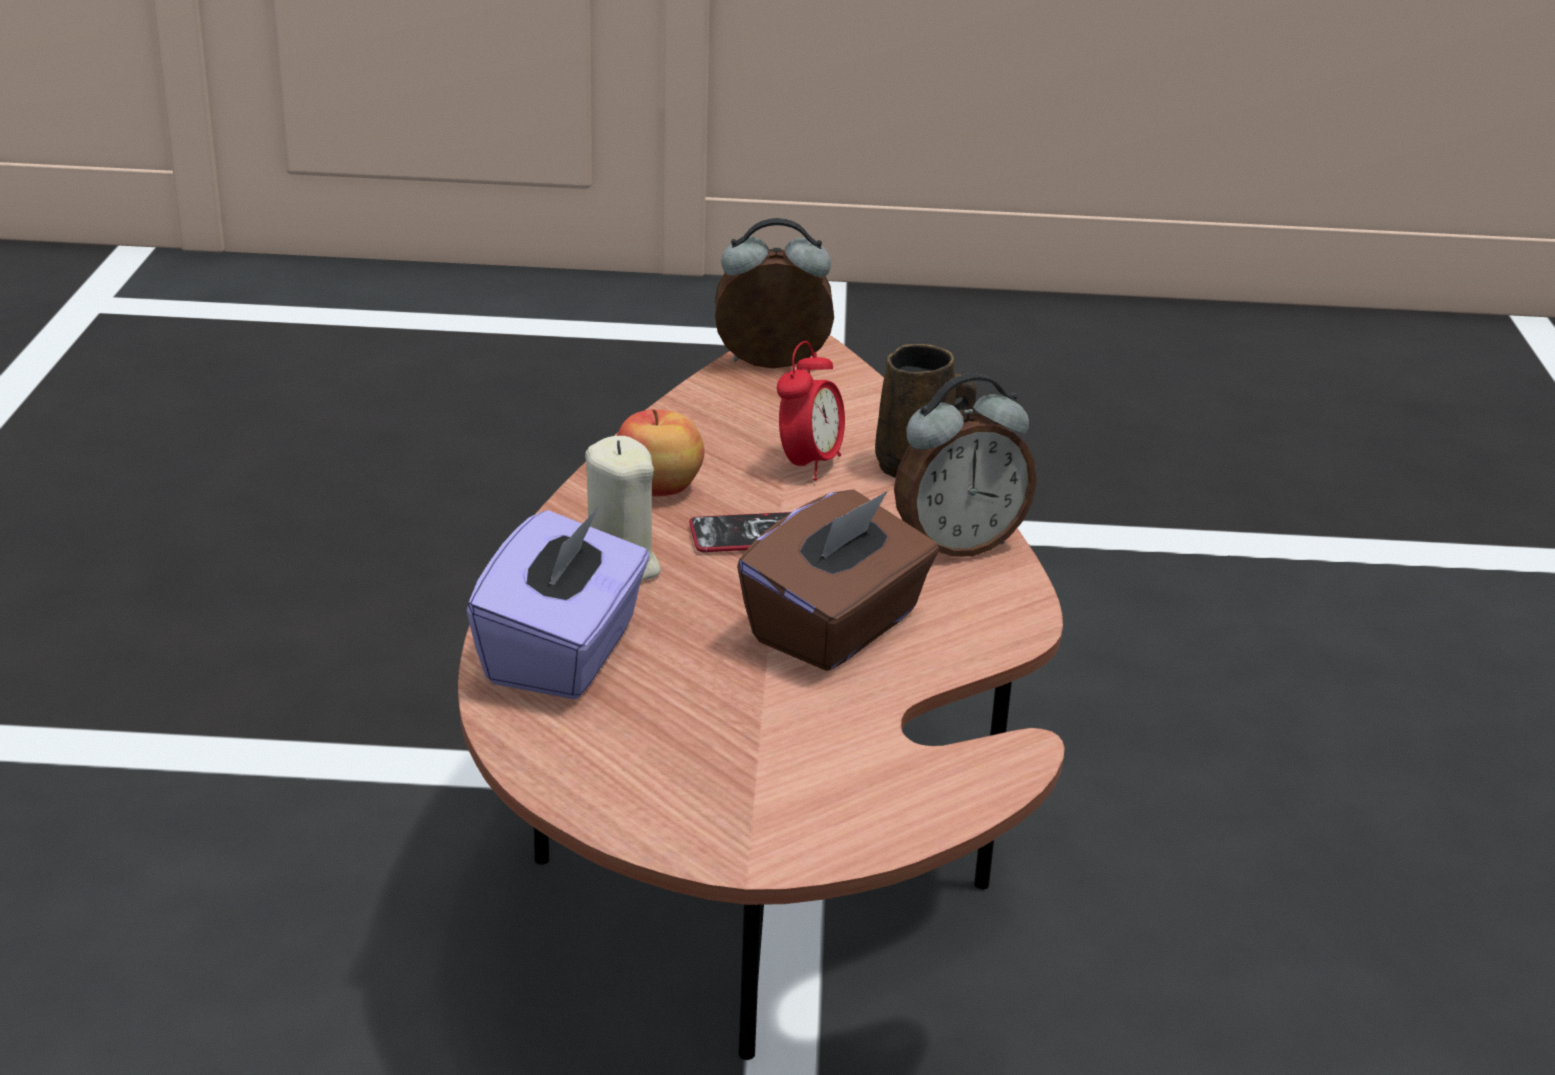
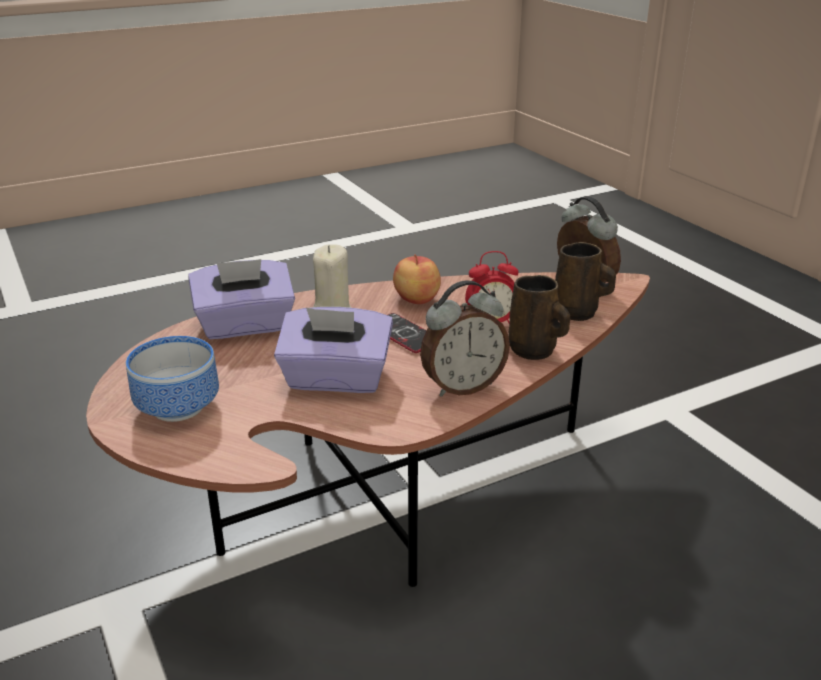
camera: 60 degrees right, 0 degrees up
brown tissue box [737,489,939,671] -> purple tissue box [274,307,393,393]
alarm clock [894,374,1037,557] -> alarm clock turned 60 degrees counterclockwise [420,280,510,397]
none -> bowl [126,336,219,422]
none -> brown mug [555,242,616,321]

